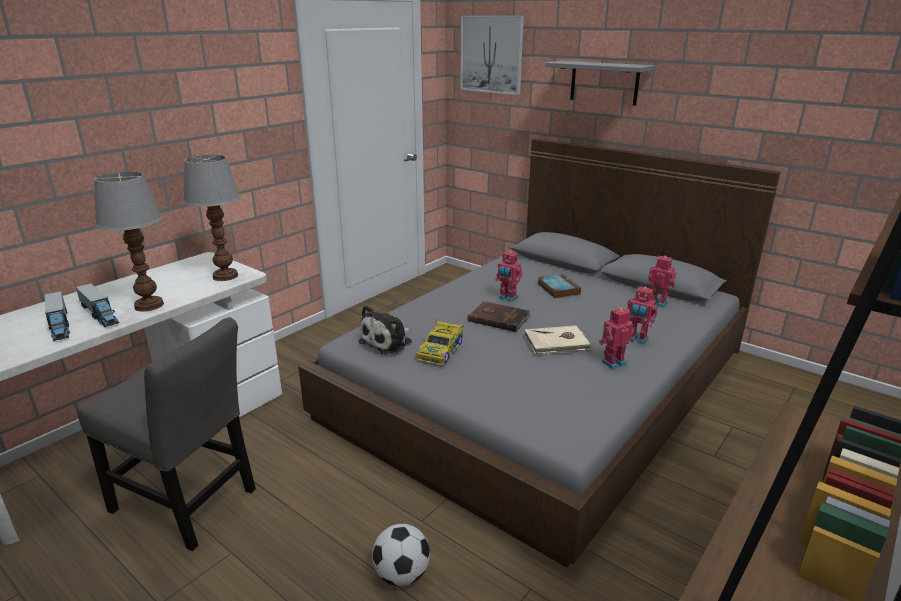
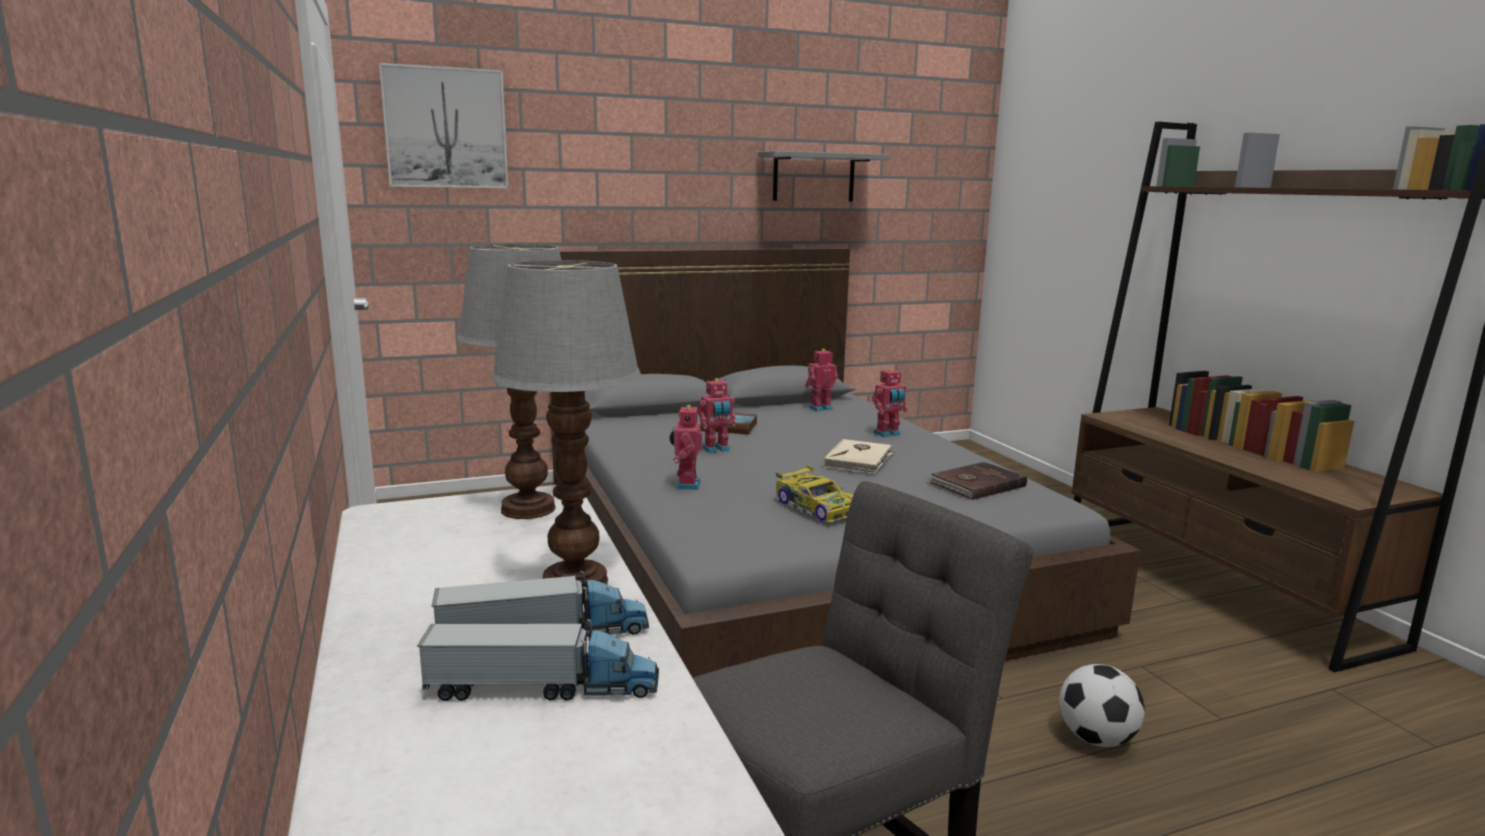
camera: 60 degrees left, 10 degrees down
plush toy [358,305,412,354] -> none
brown book [468,301,530,332] -> brown book moved to [927,462,1027,500]
grey shelf [545,61,655,106] -> grey shelf moved to [758,151,890,202]
toy robot [599,307,633,369] -> toy robot moved to [670,404,702,490]

